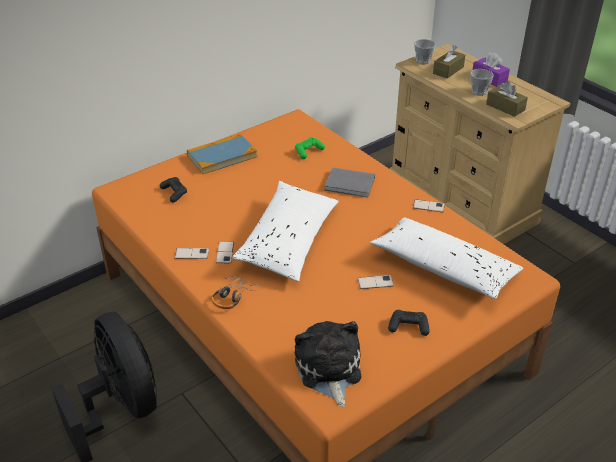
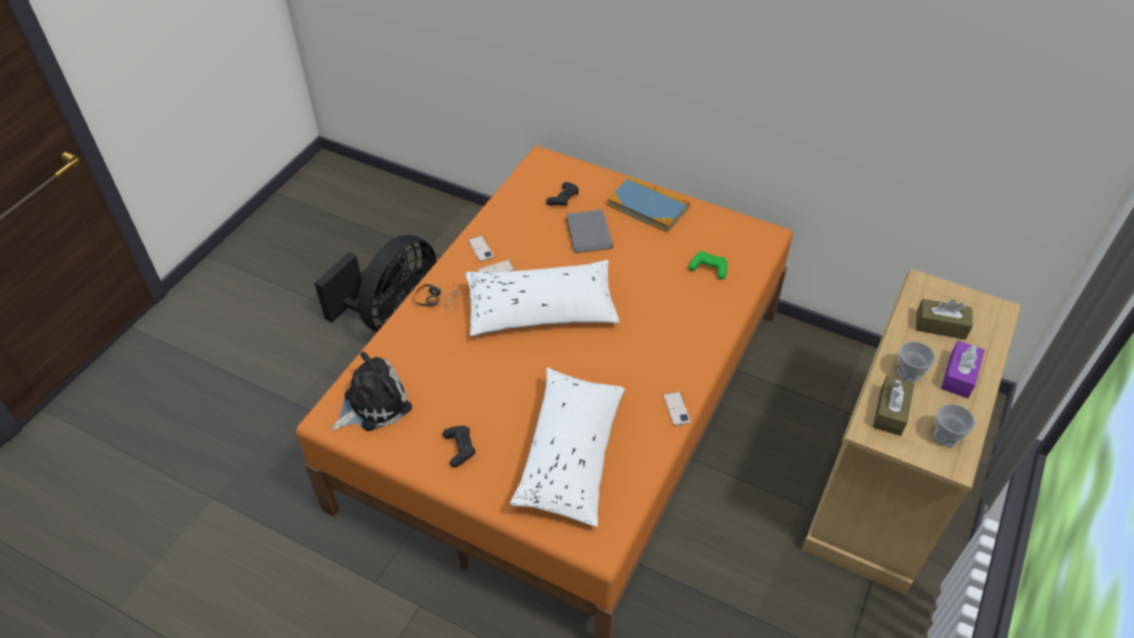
camera: 65 degrees right, 10 degrees up
grey book [324,167,375,198] -> grey book moved to [566,210,613,253]
phone [357,275,394,289] -> none
cup [414,39,436,64] -> cup moved to [934,404,975,447]

